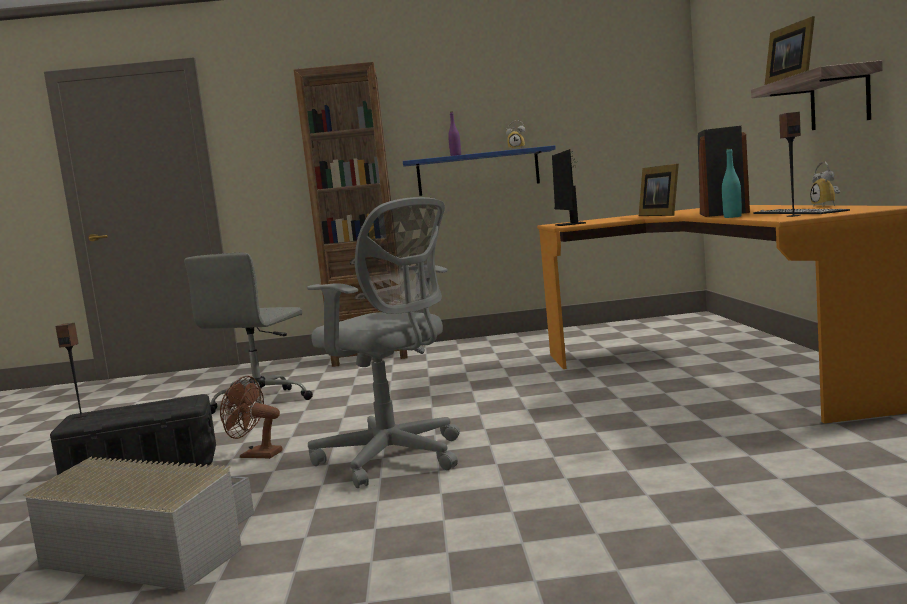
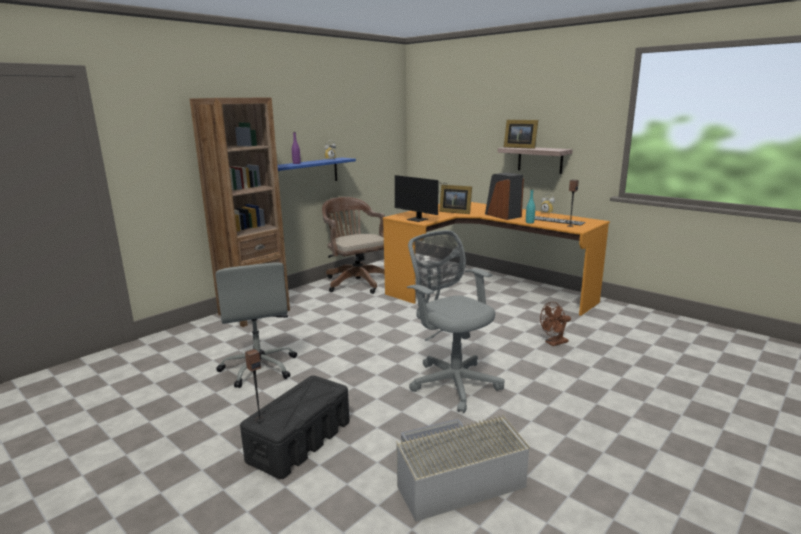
camera: 45 degrees left, 10 degrees up
brown fan [220,376,282,459] -> brown fan moved to [540,302,571,346]
grey office chair [307,197,460,488] -> grey office chair turned 120 degrees counterclockwise [407,230,505,413]
none -> brown office chair [322,197,385,294]

